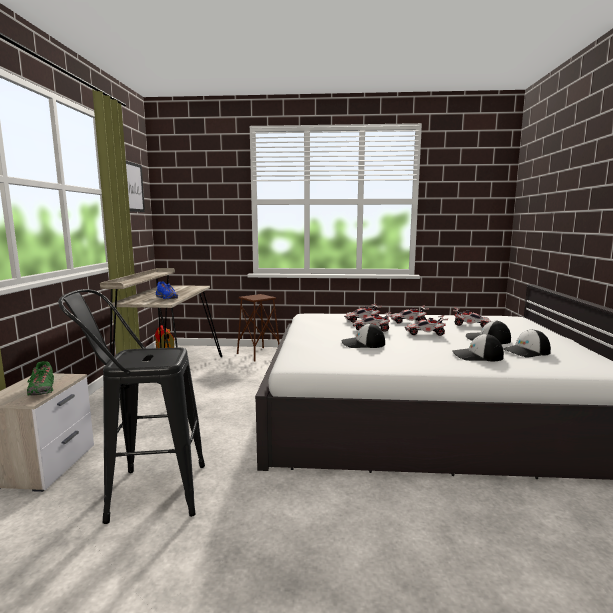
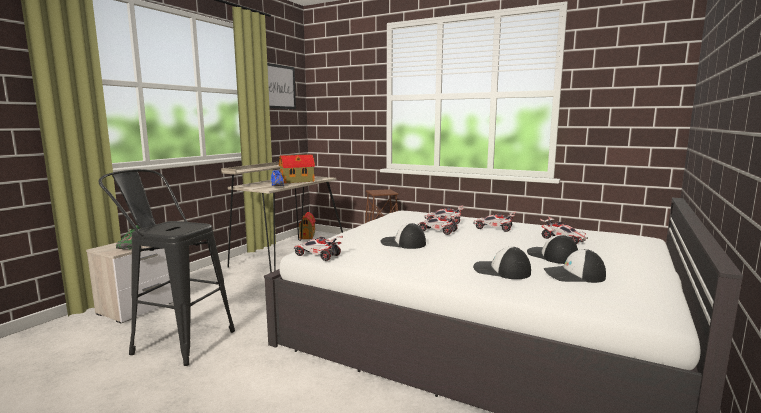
camera: 25 degrees right, 0 degrees up
toy car [405,315,449,336] -> toy car moved to [294,236,343,261]
none -> toy house [279,154,315,184]

